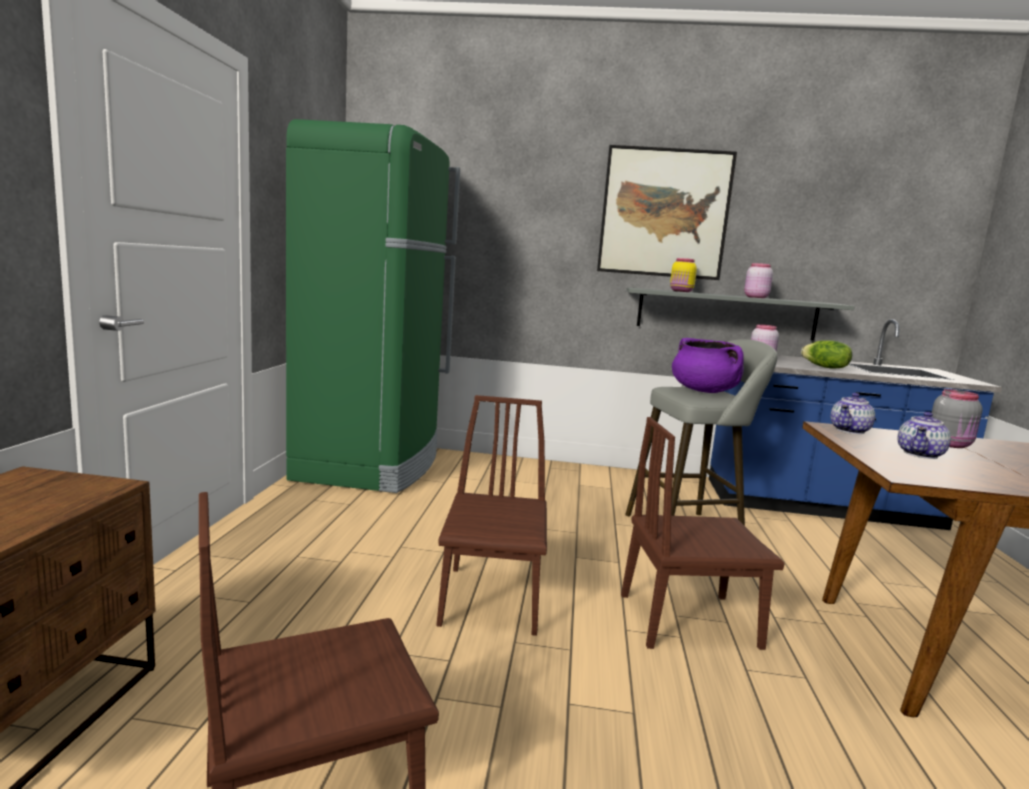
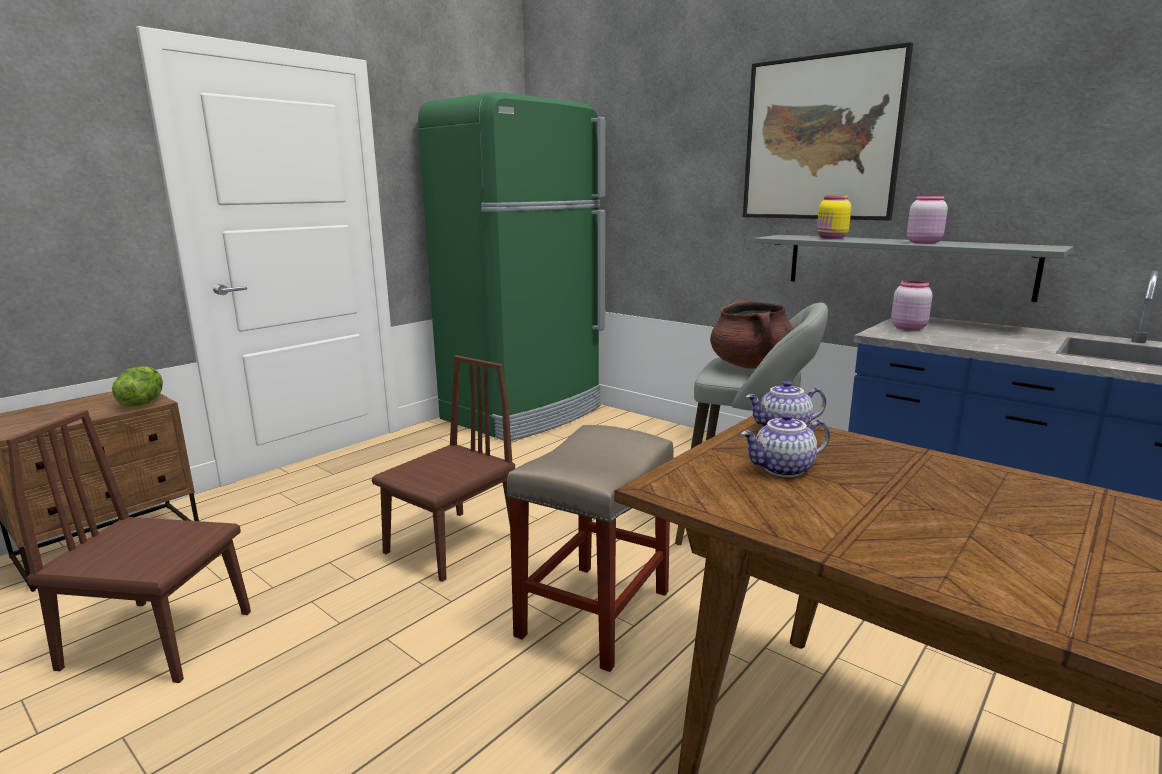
camera: 35 degrees right, 5 degrees up
brown chair [621,417,785,650] -> beige stool [507,425,674,672]
purple cooking pot [672,338,744,393] -> brown cooking pot [710,300,794,369]
lettuce [801,340,852,369] -> lettuce moved to [112,366,163,406]
grey jar [932,389,983,448] -> none

